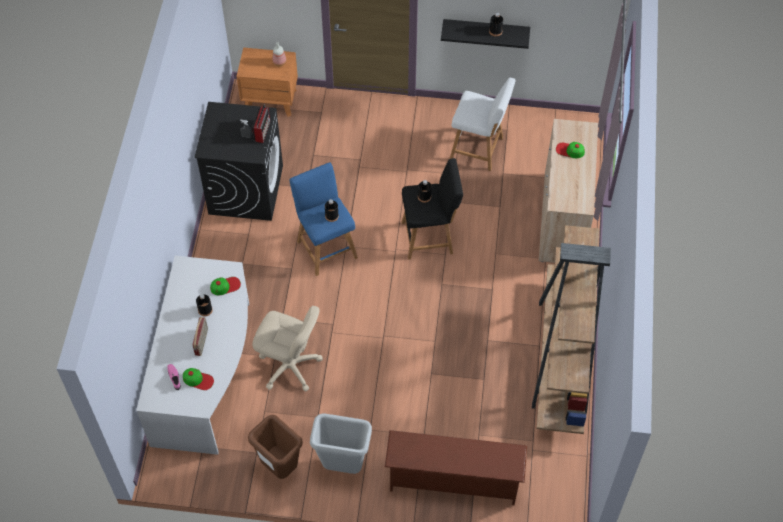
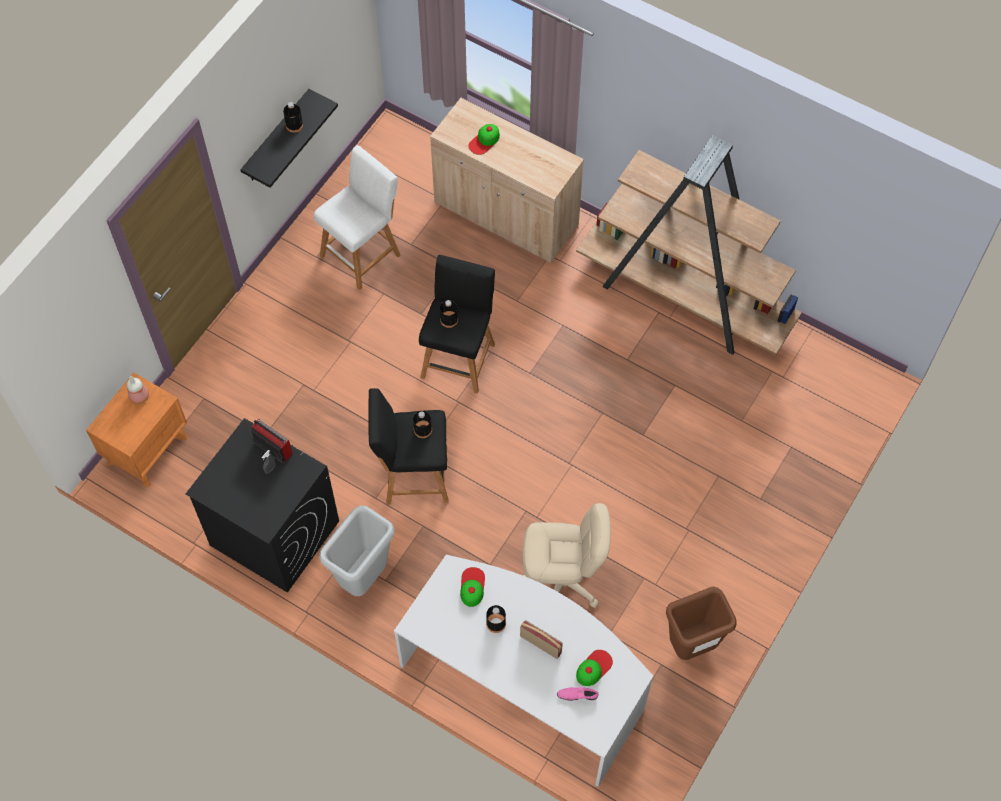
camera: 65 degrees left, 5 degrees up
beige office chair [252,306,323,391] -> beige office chair turned 45 degrees clockwise [523,503,611,608]
blue stool [290,162,358,276] -> black stool [368,388,448,505]
grey trash can [310,413,372,474] -> grey trash can moved to [319,506,394,596]
brown shoe rack [385,430,527,505] -> none

